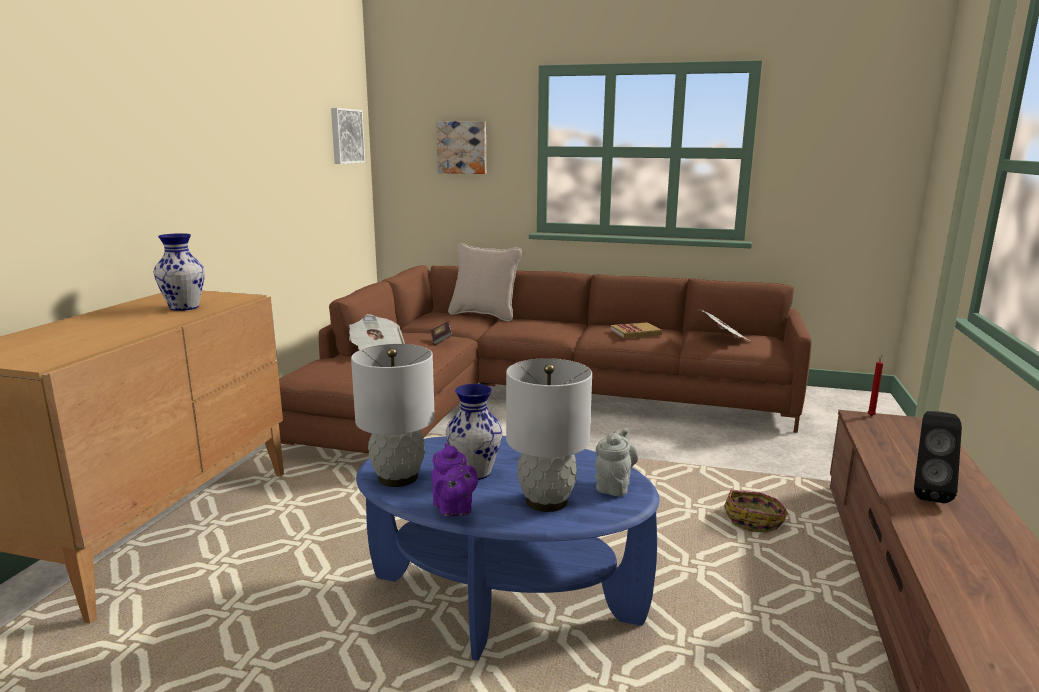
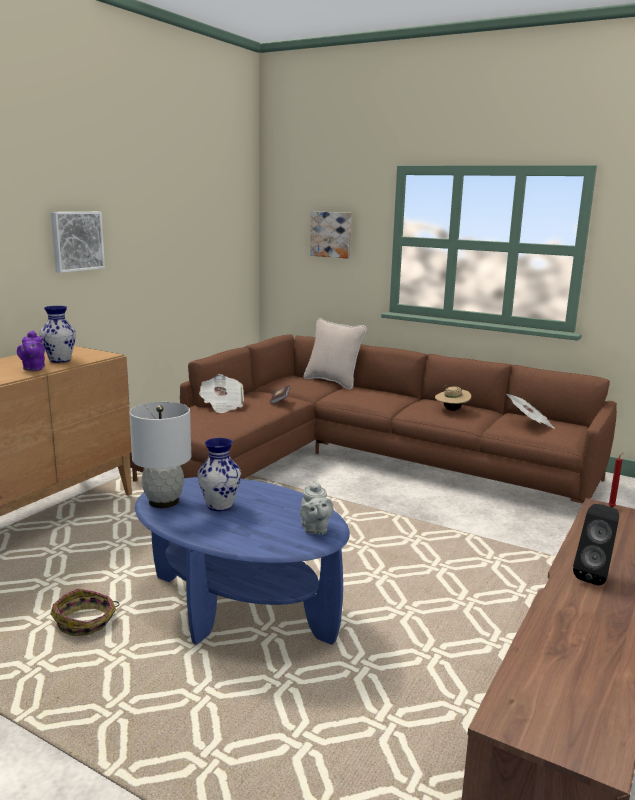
camera: 15 degrees right, 0 degrees up
picture [331,108,365,164] -> picture moved to [51,212,105,273]
purple teapot [431,443,478,517] -> purple teapot moved to [17,330,45,371]
white table lamp [506,358,592,512] -> none
grey teapot [595,428,638,496] -> grey teapot turned 135 degrees clockwise [300,480,334,535]
book [611,322,662,338] -> beige hat [435,385,471,411]
basket [724,490,788,533] -> basket moved to [50,589,119,636]

